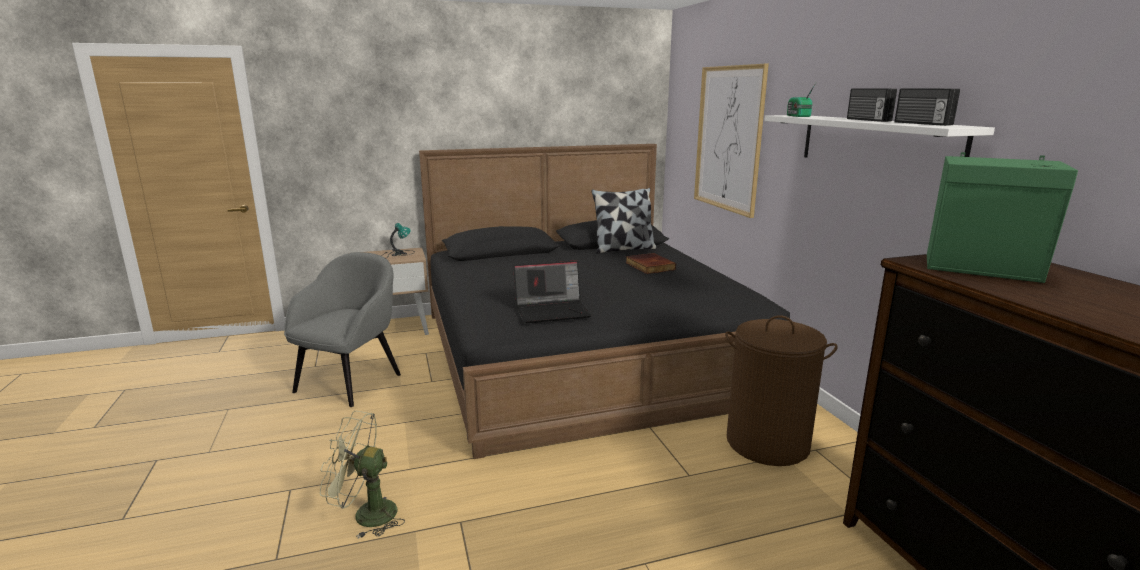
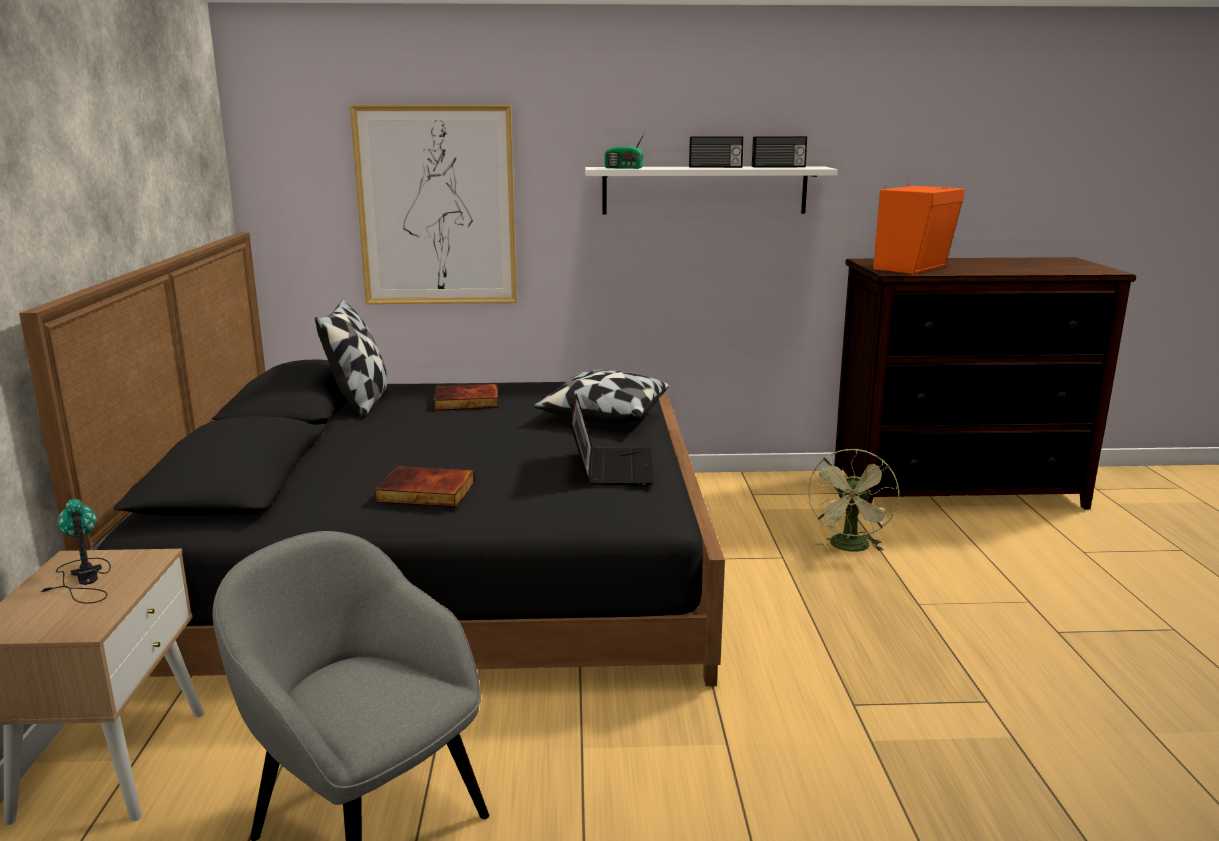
camera: 75 degrees left, 0 degrees up
green fan [320,411,405,538] -> green fan moved to [808,449,899,552]
brown laundry basket [725,315,838,466] -> none
green speaker [927,152,1078,283] -> orange speaker [873,183,965,274]
none -> book [374,466,475,507]
none -> pillow [534,370,669,423]

